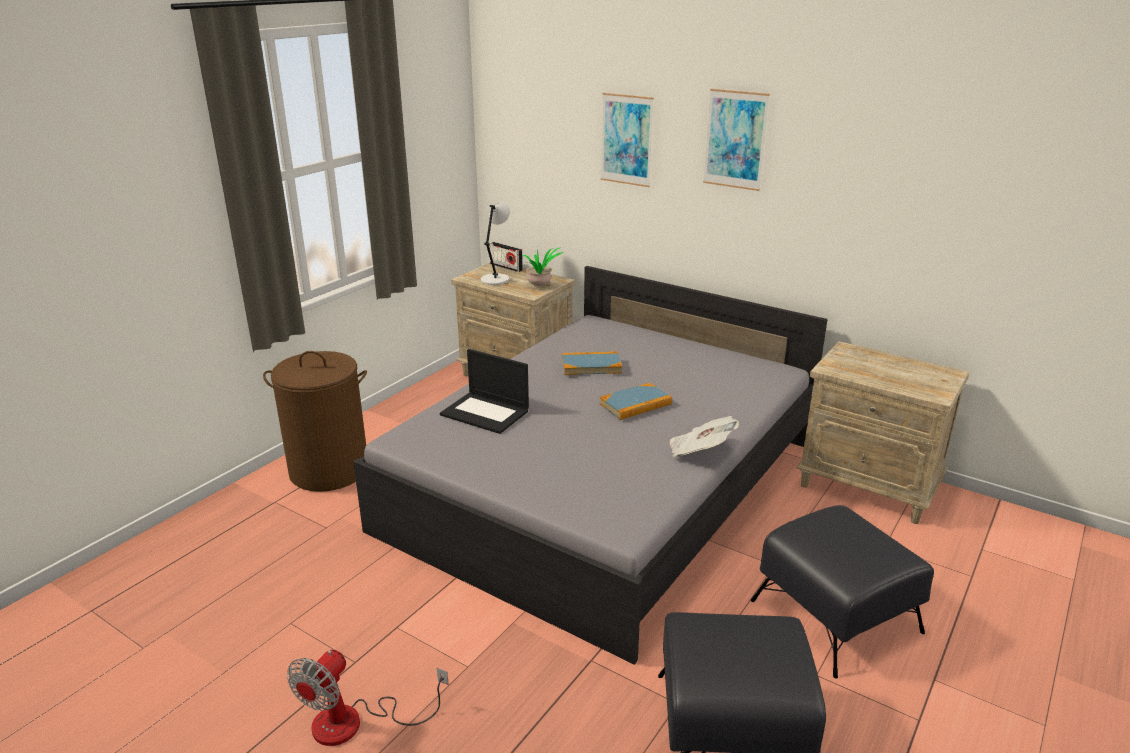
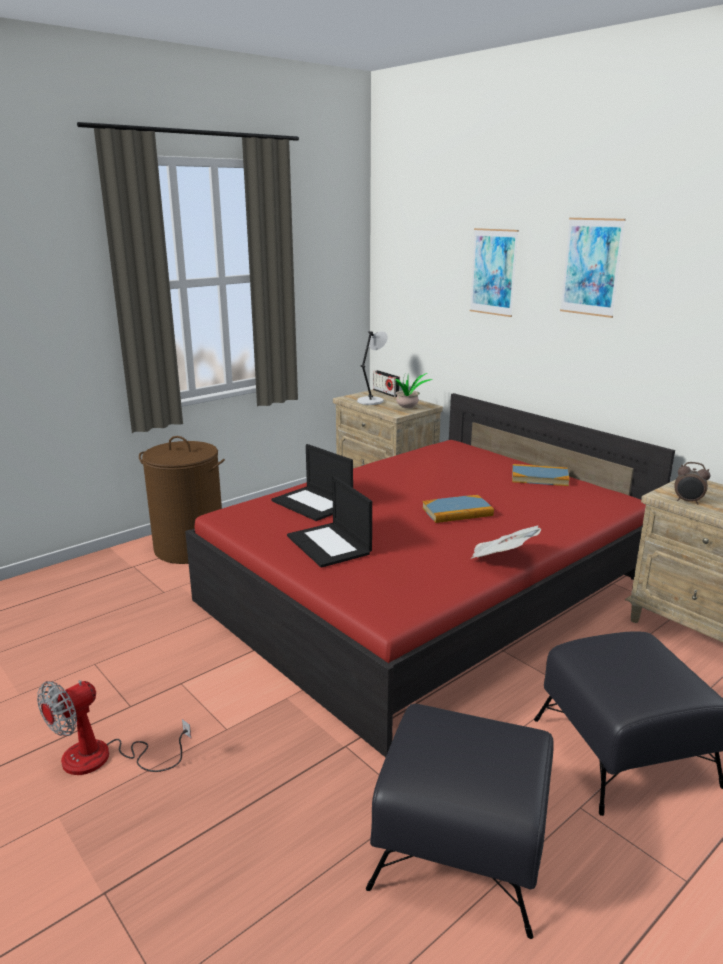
camera: 15 degrees right, 5 degrees down
grey bed [353,266,828,665] -> red bed [185,393,675,758]
book [562,351,622,375] -> book moved to [512,464,570,486]
none -> laptop [287,476,372,568]
none -> alarm clock [674,462,710,505]

